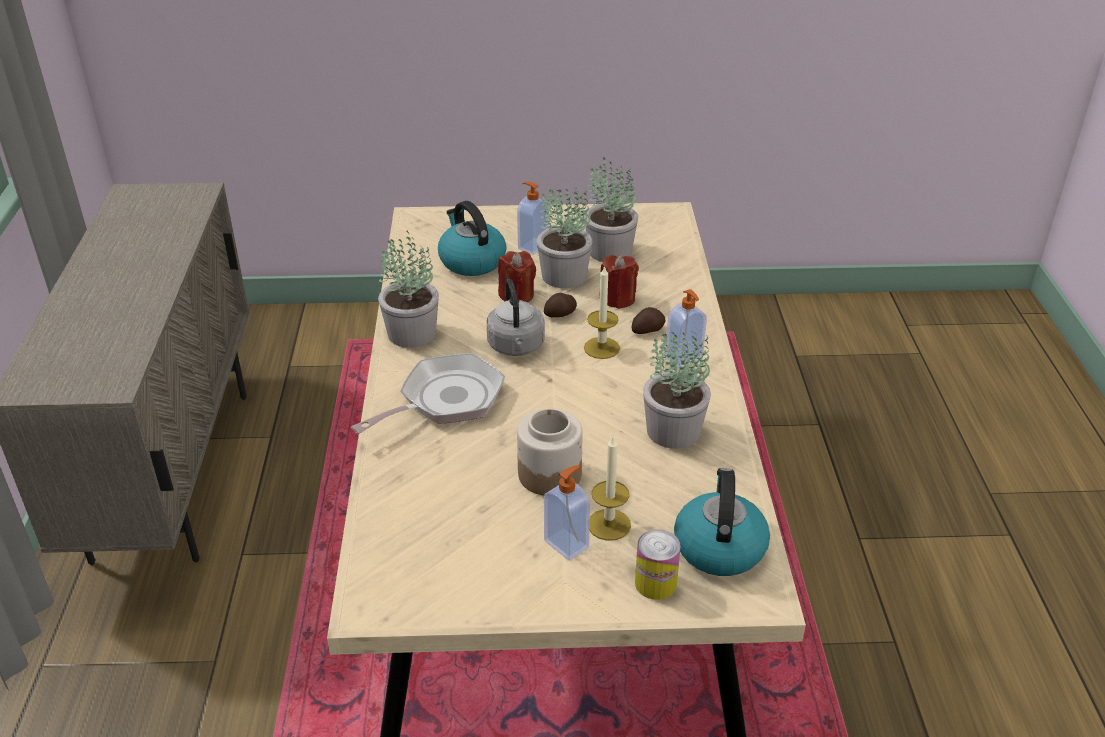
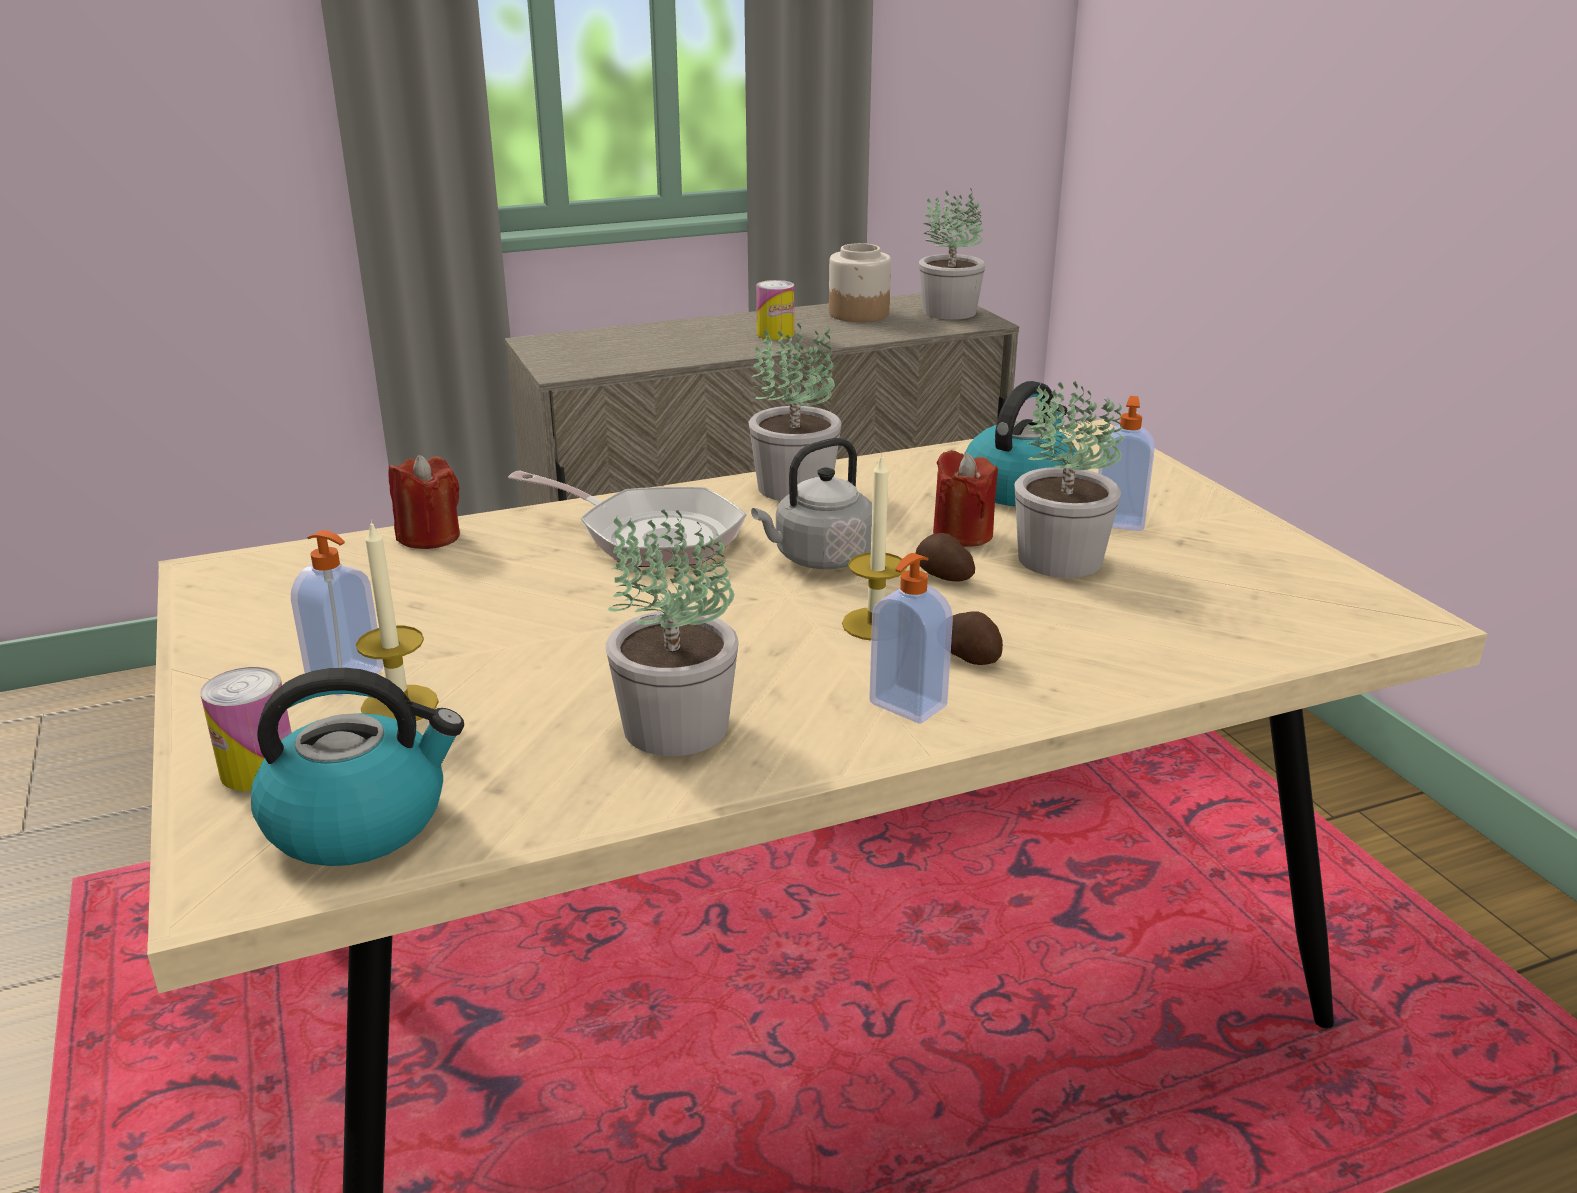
camera: 70 degrees right, 10 degrees down
jar [517,408,583,496] -> jar moved to [829,243,891,322]
potted plant [584,157,638,262] -> potted plant moved to [919,188,985,320]
red candle [599,255,639,309] -> red candle moved to [388,455,460,549]
none -> can [756,280,794,340]

